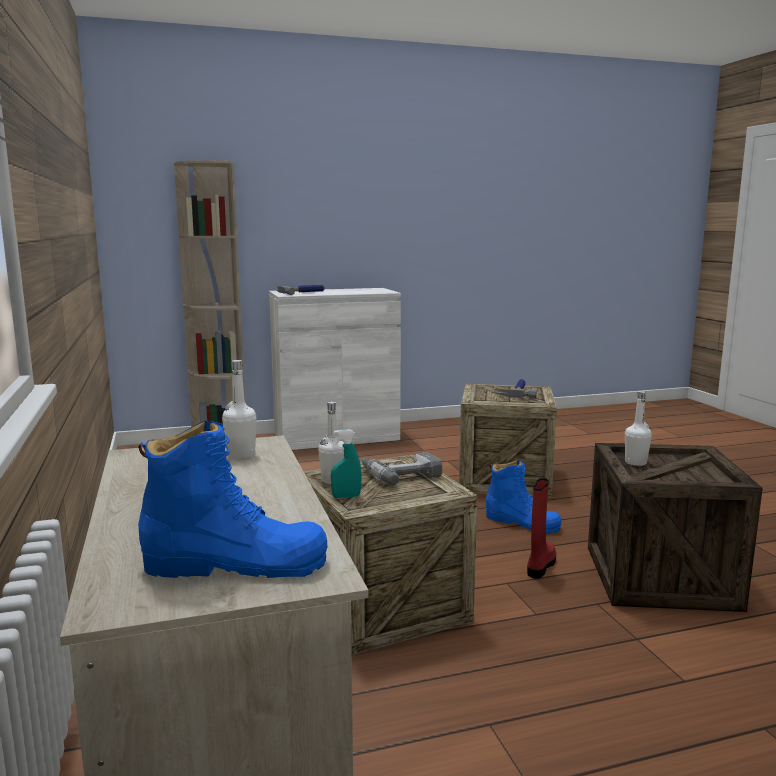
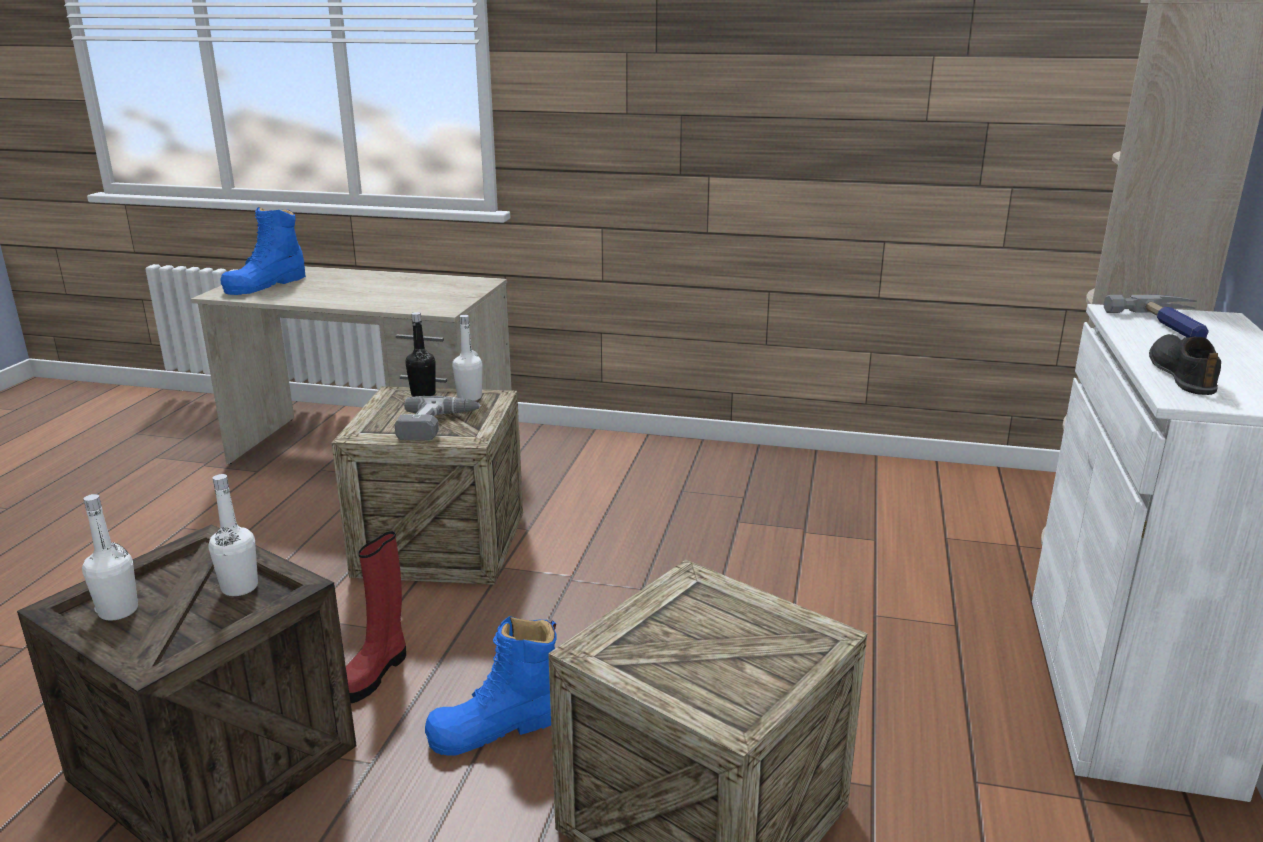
camera: 120 degrees right, 10 degrees up
white bottle [222,360,257,459] -> white bottle moved to [82,494,138,621]
turquoise spray bottle [331,429,362,498] -> black bottle [405,312,436,397]
hammer [493,379,537,399] -> none
red boot [527,478,556,579] -> red boot turned 60 degrees clockwise [346,531,406,703]
none -> black shoe [1149,334,1221,395]

